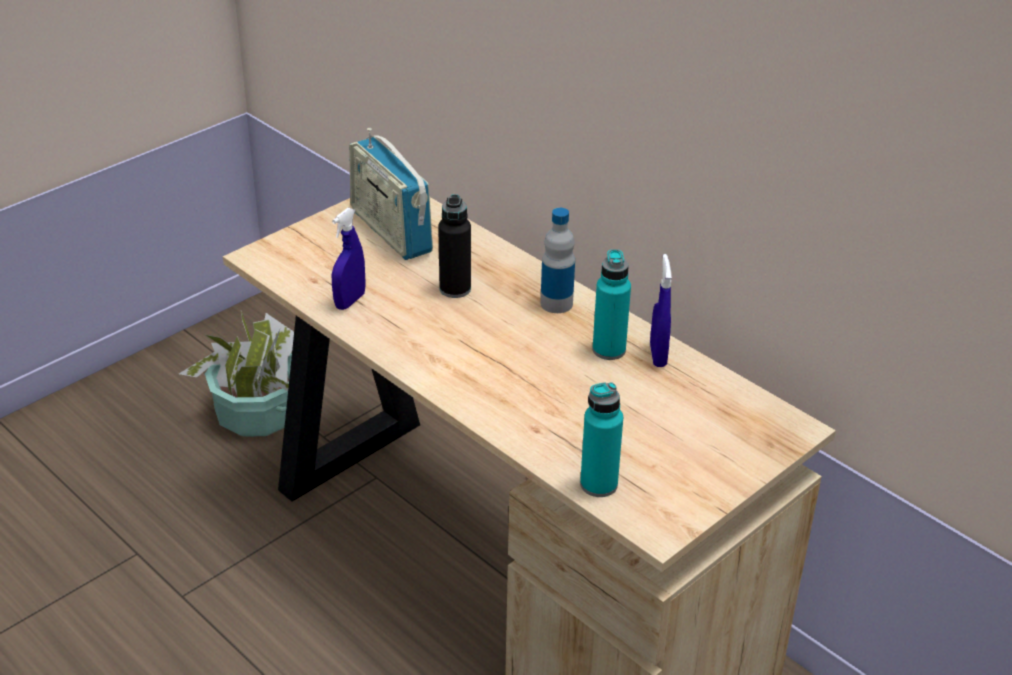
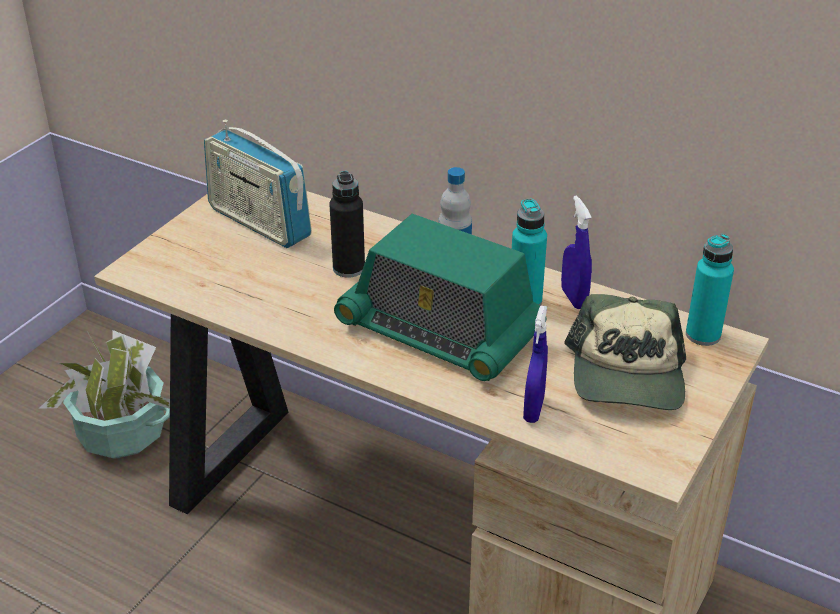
camera: 15 degrees left, 0 degrees up
blue spray bottle [332,208,366,310] -> blue spray bottle moved to [523,306,548,423]
turquoise bottle [580,382,623,497] -> turquoise bottle moved to [686,234,734,346]
none -> radio [334,214,546,381]
none -> cap [564,294,686,410]

